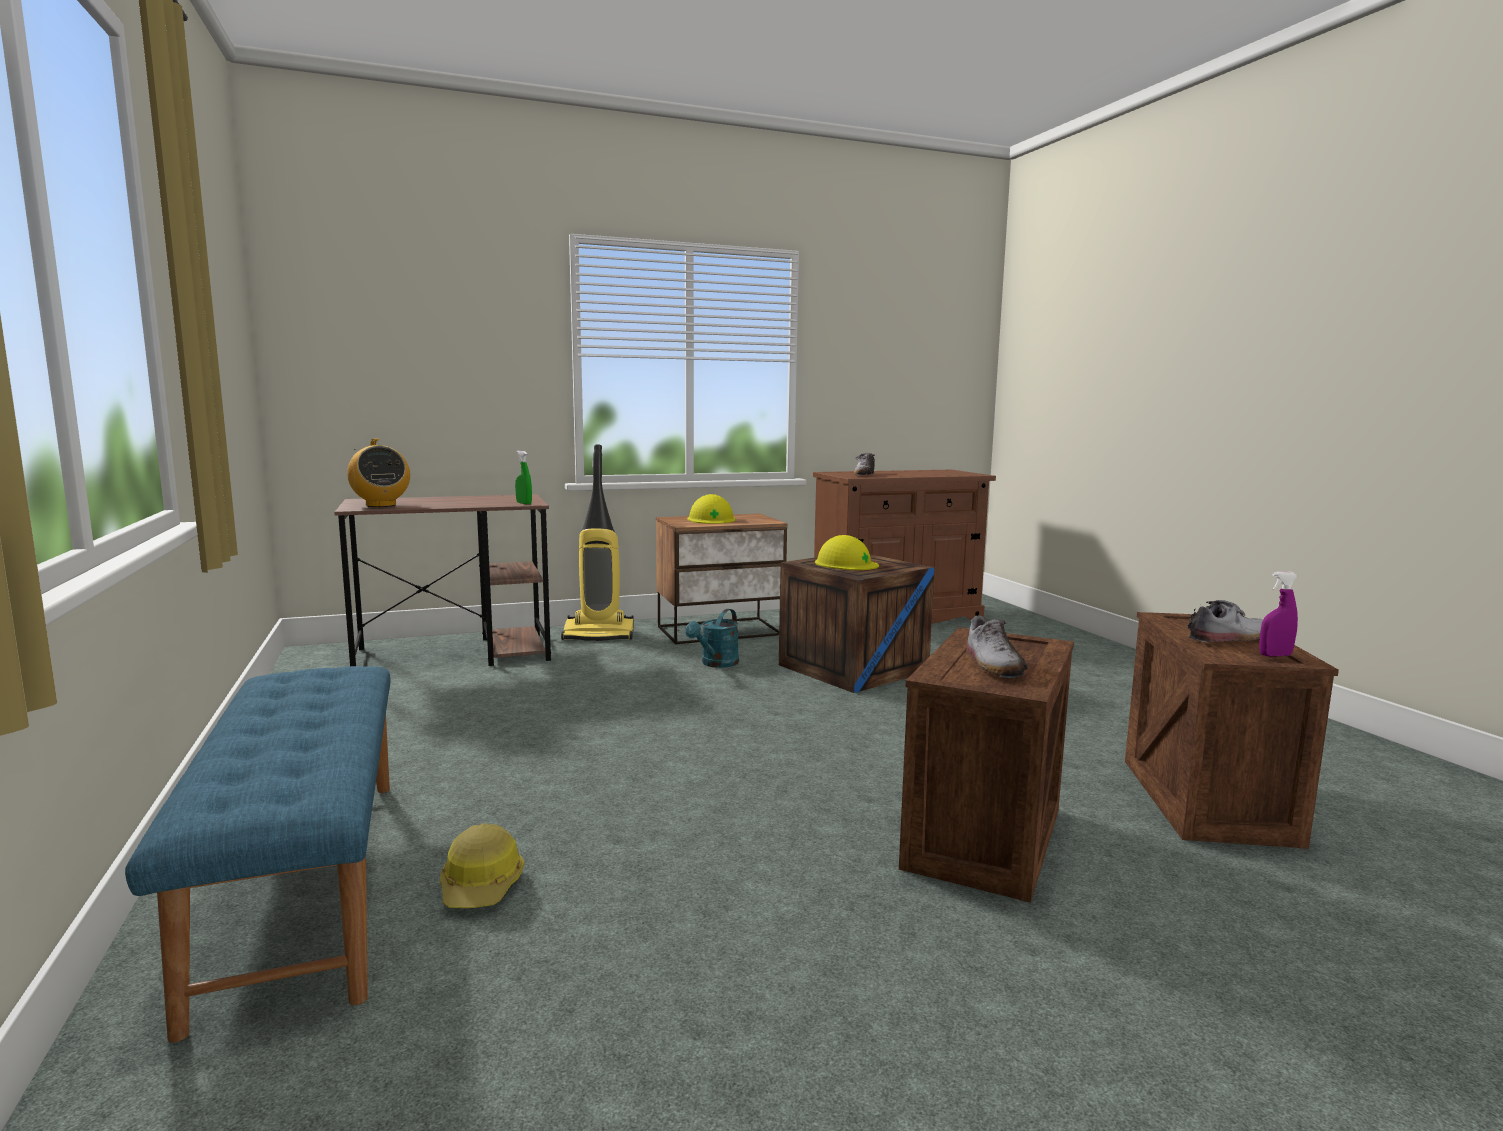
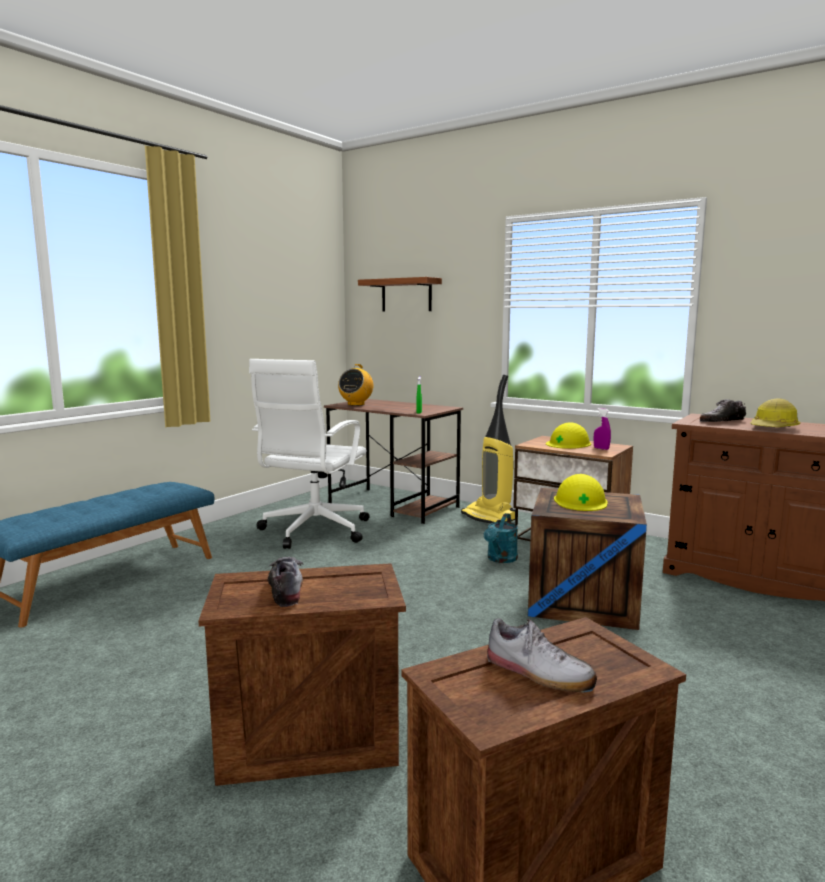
camera: 55 degrees right, 0 degrees up
hard hat [440,823,525,908] -> hard hat moved to [750,398,800,427]
turquoise watering can [685,609,739,668] -> turquoise watering can turned 60 degrees counterclockwise [484,513,518,563]
shoe [966,615,1028,678] -> shoe turned 120 degrees clockwise [267,557,304,607]
purple spray bottle [1259,572,1298,657] -> purple spray bottle moved to [594,408,611,450]
none -> white office chair [249,359,370,549]
none -> shelf [358,277,442,312]

